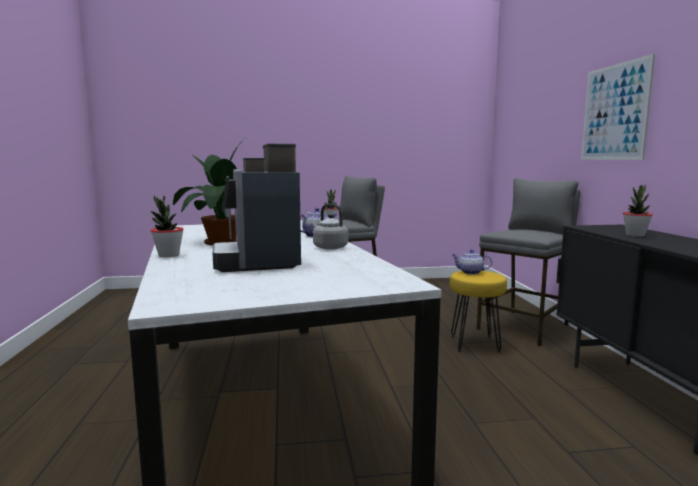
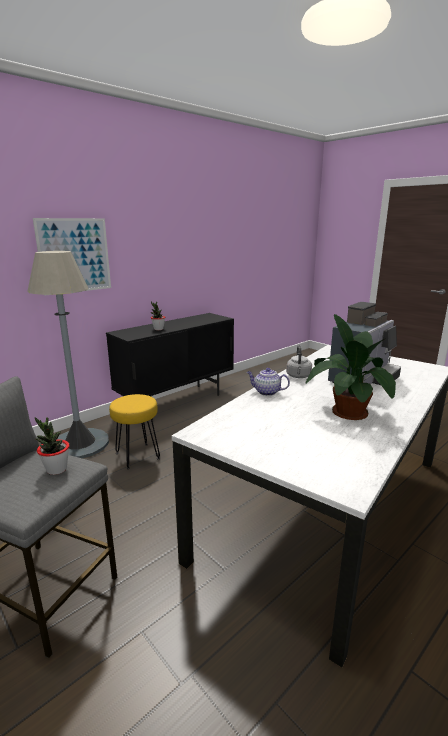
camera: 125 degrees left, 10 degrees up
potted plant [151,195,184,257] -> none
teapot [452,249,492,274] -> none
grey stool [477,178,580,346] -> grey floor lamp [27,251,109,458]

